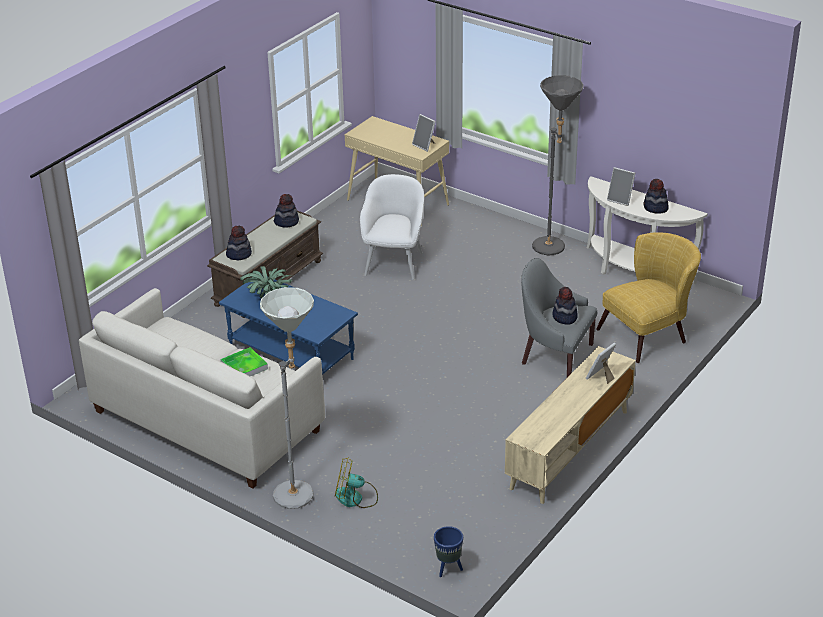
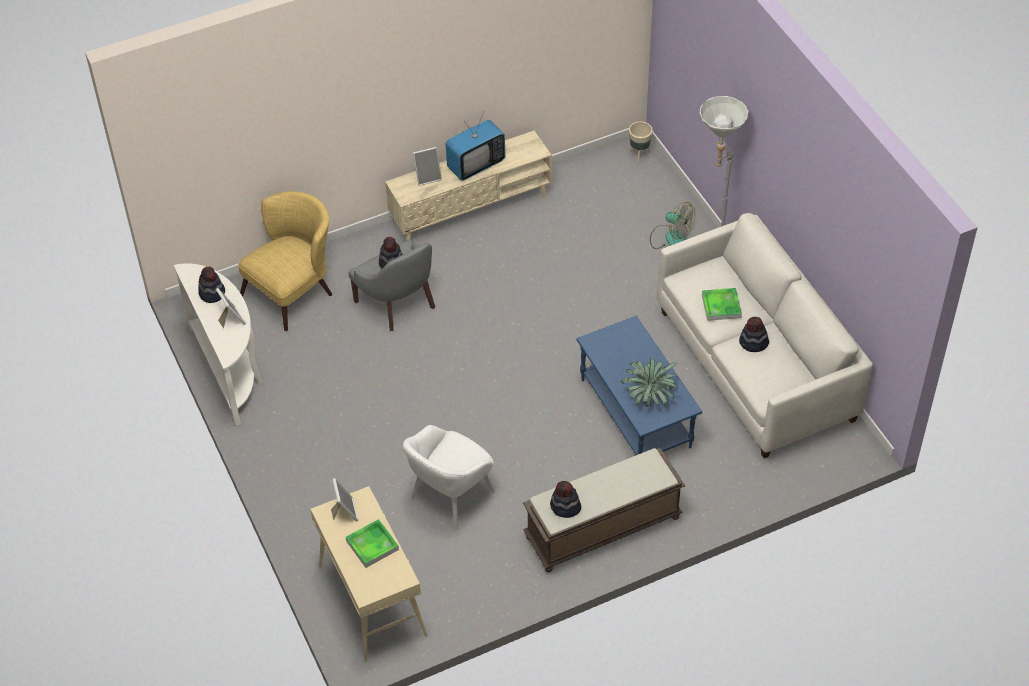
camera: 150 degrees left, 15 degrees up
hat [226,226,252,260] -> hat moved to [739,317,769,352]
blue planter [434,526,463,577] -> beige planter [629,122,653,164]
grey floor lamp [532,75,583,255] -> none
yellow armchair [596,232,701,363] -> yellow armchair turned 135 degrees clockwise [238,191,332,331]
none -> tray [346,519,399,568]
none -> television [446,111,505,181]

